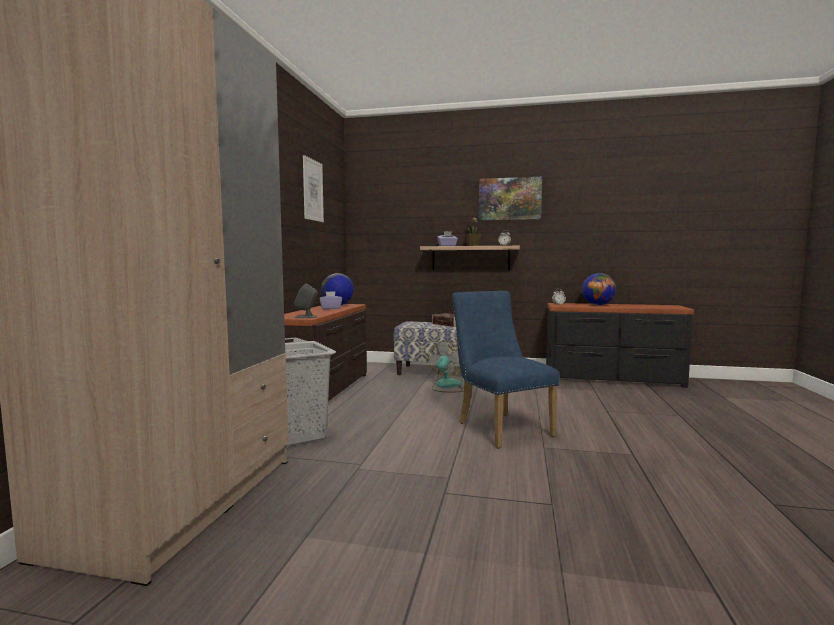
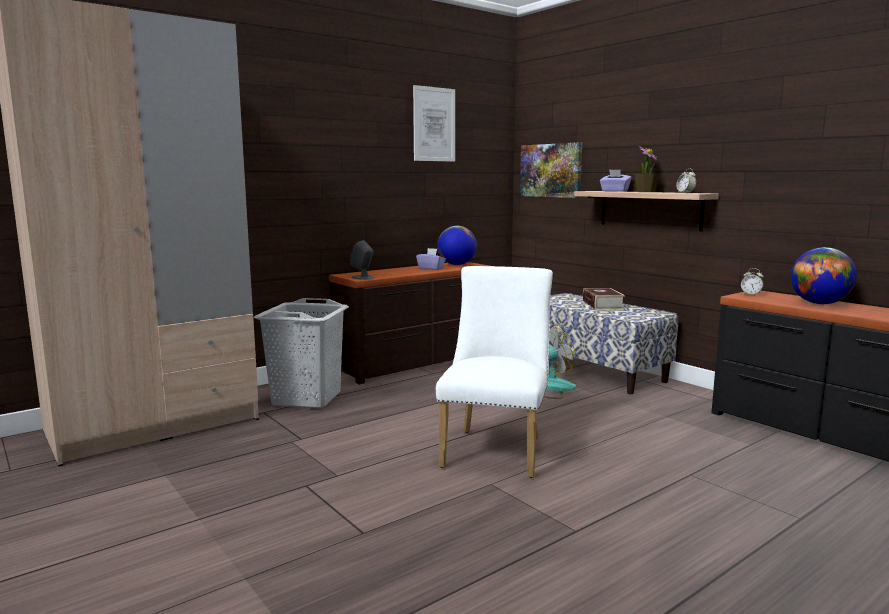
camera: 40 degrees right, 5 degrees up
blue chair [452,291,560,449] -> white chair [436,266,553,478]
picture [479,177,542,220] -> picture moved to [520,142,582,198]

